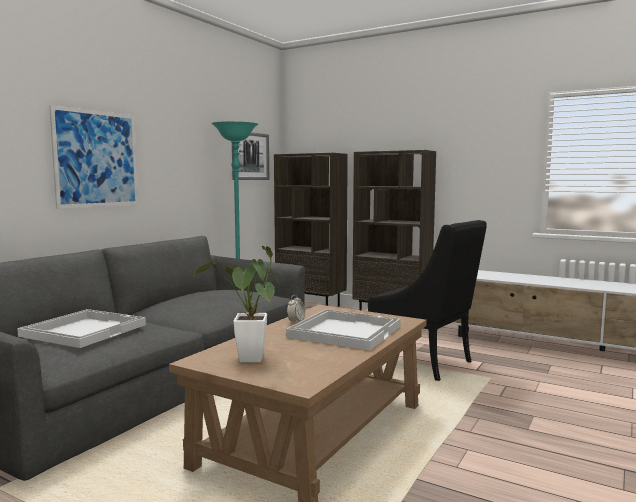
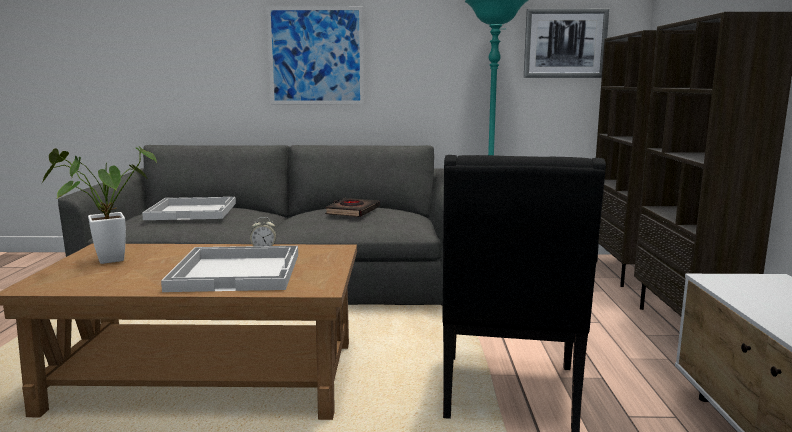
camera: 60 degrees right, 5 degrees up
none -> black book [325,198,380,217]

